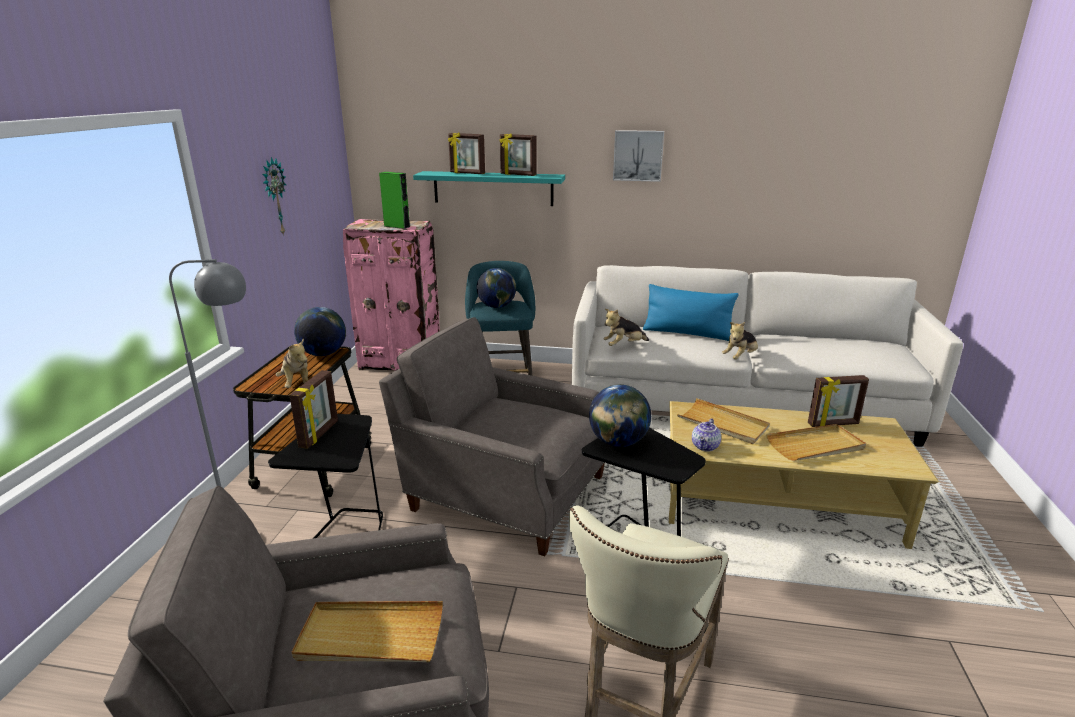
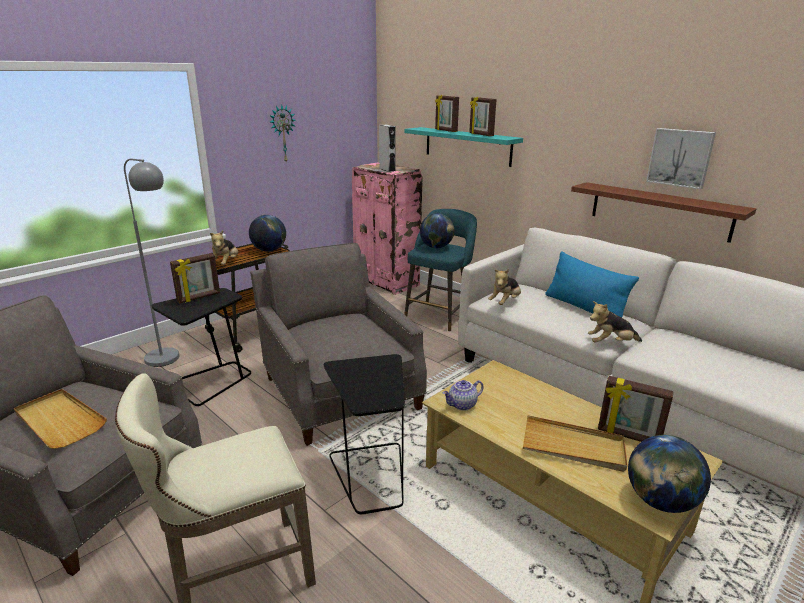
camera: 35 degrees right, 0 degrees up
green speaker [379,172,410,229] -> grey speaker [379,125,396,172]
globe [589,384,651,447] -> globe moved to [628,435,711,513]
plush toy [604,309,649,346] -> plush toy turned 60 degrees counterclockwise [488,269,521,305]
picture [613,130,664,182] -> picture moved to [646,128,716,189]
beige tray [677,398,770,444] -> none
none -> brown shelf [571,182,756,243]

